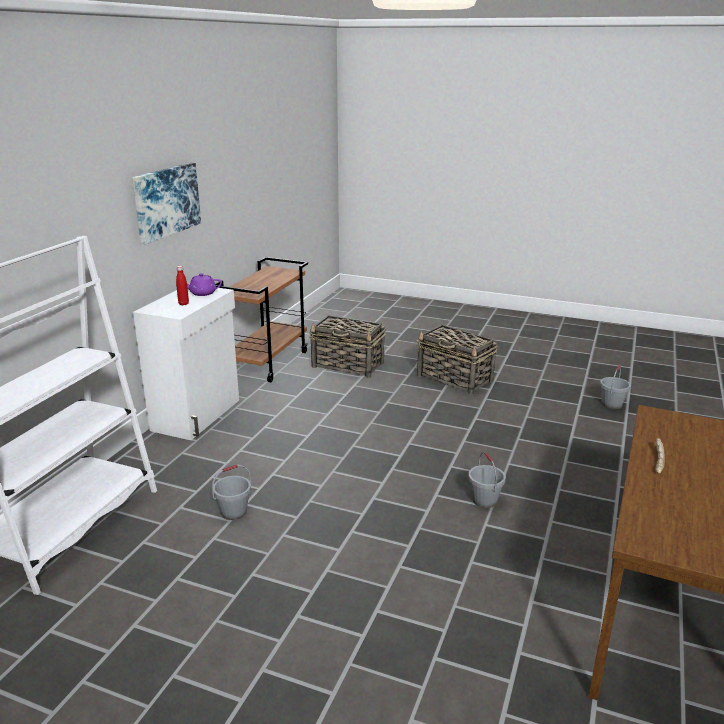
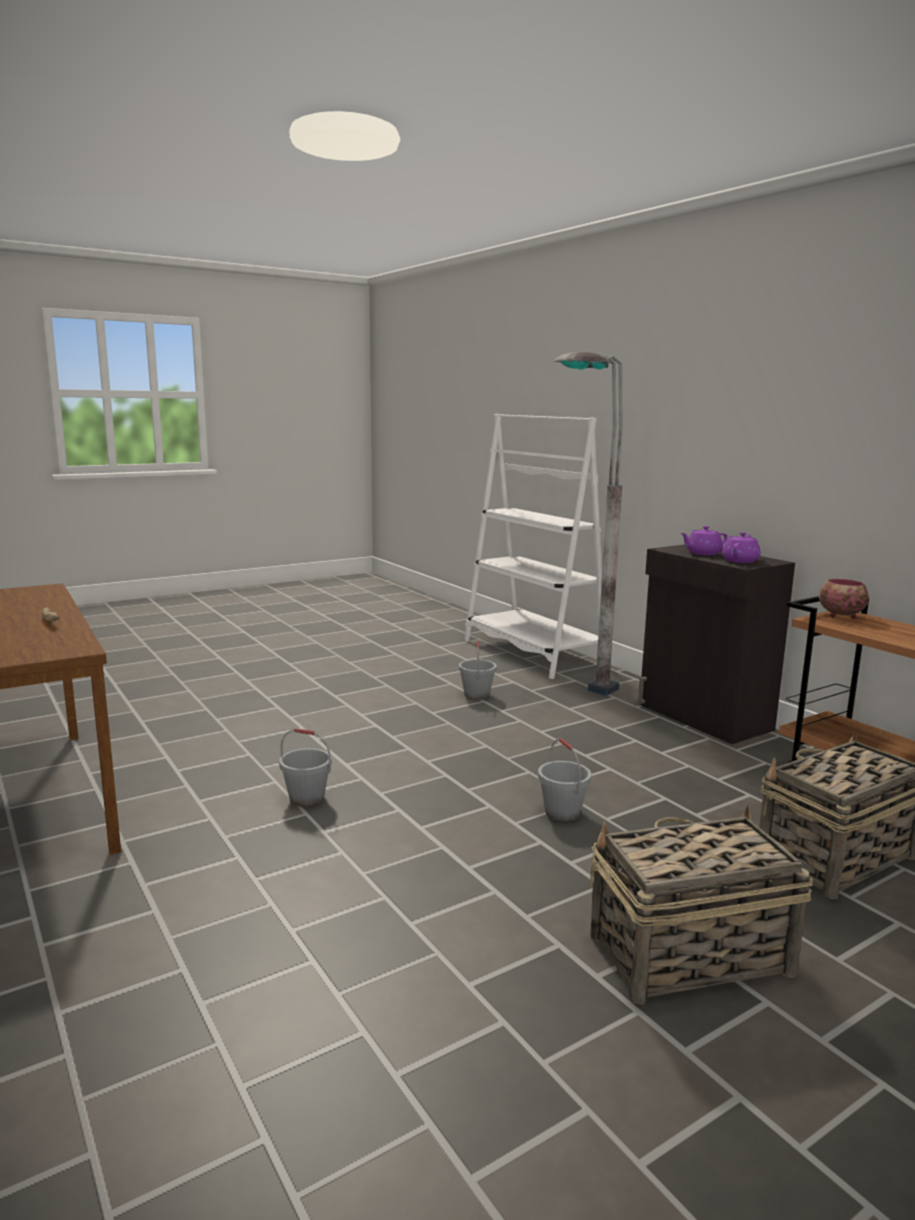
camera: 125 degrees right, 10 degrees down
picture [132,163,201,244] -> none
white cabinet [133,288,239,440] -> black cabinet [638,544,795,744]
red bottle [176,266,189,305] -> purple teapot [680,526,727,555]
grey bucket [600,365,631,409] -> grey bucket moved to [538,738,591,821]
none -> grey floor lamp [554,352,623,696]
none -> bowl [819,578,869,619]

